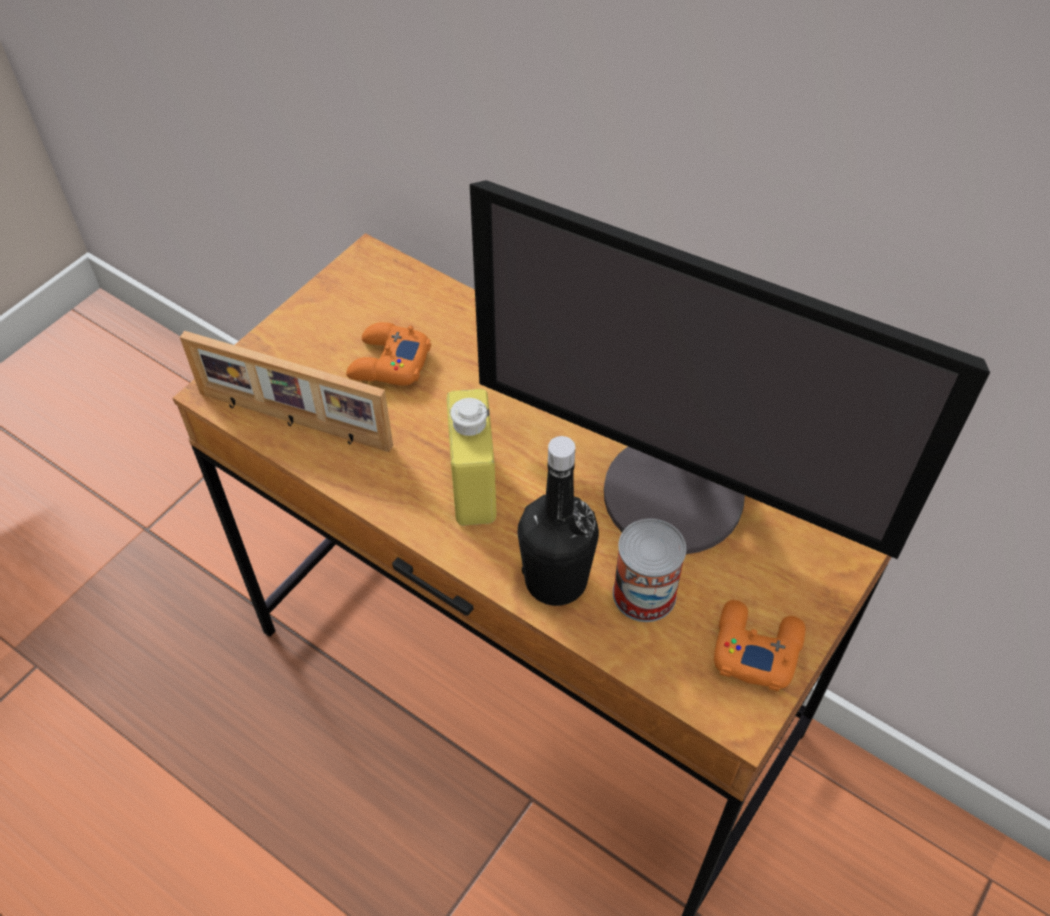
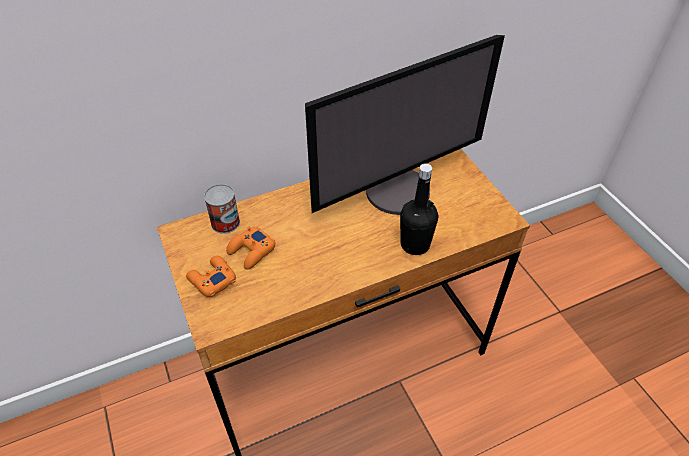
camera: 60 degrees left, 5 degrees down
picture frame [180,331,393,452] -> none
yellow bottle [447,389,497,525] -> none
can [613,518,686,622] -> can moved to [204,184,240,234]
orange game controller [714,600,805,692] -> orange game controller moved to [186,256,236,297]

